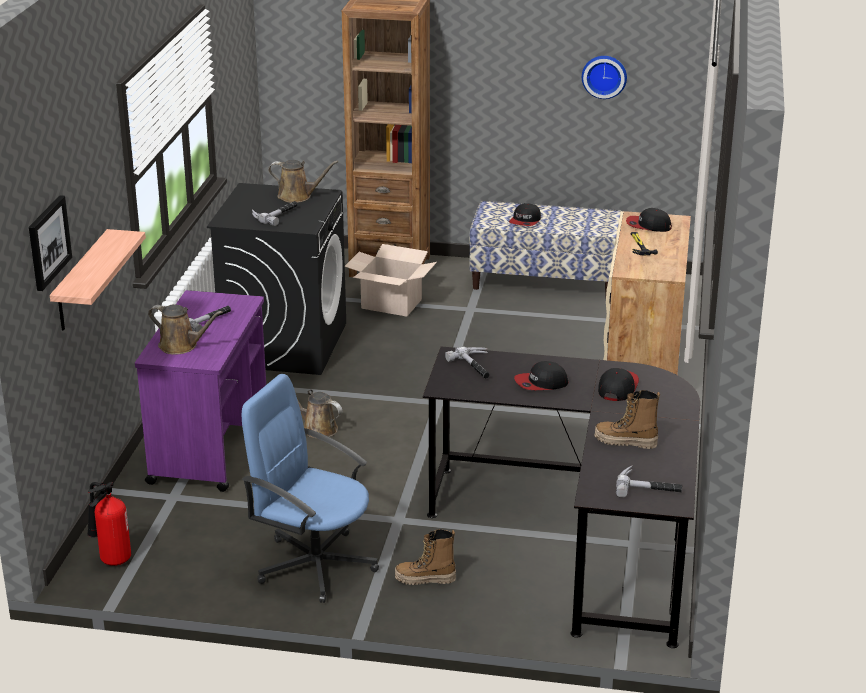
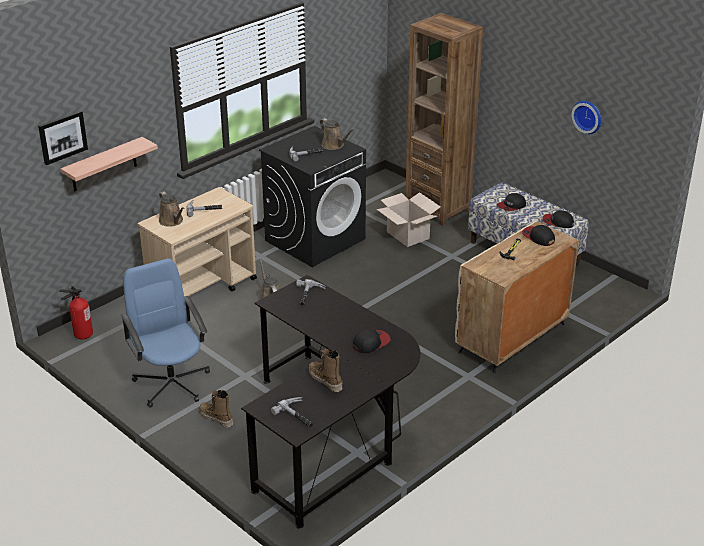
camera: 35 degrees right, 5 degrees up
purple cart [135,290,266,492] -> beige cart [138,187,257,296]
cap [514,361,568,390] -> cap moved to [542,210,574,228]

